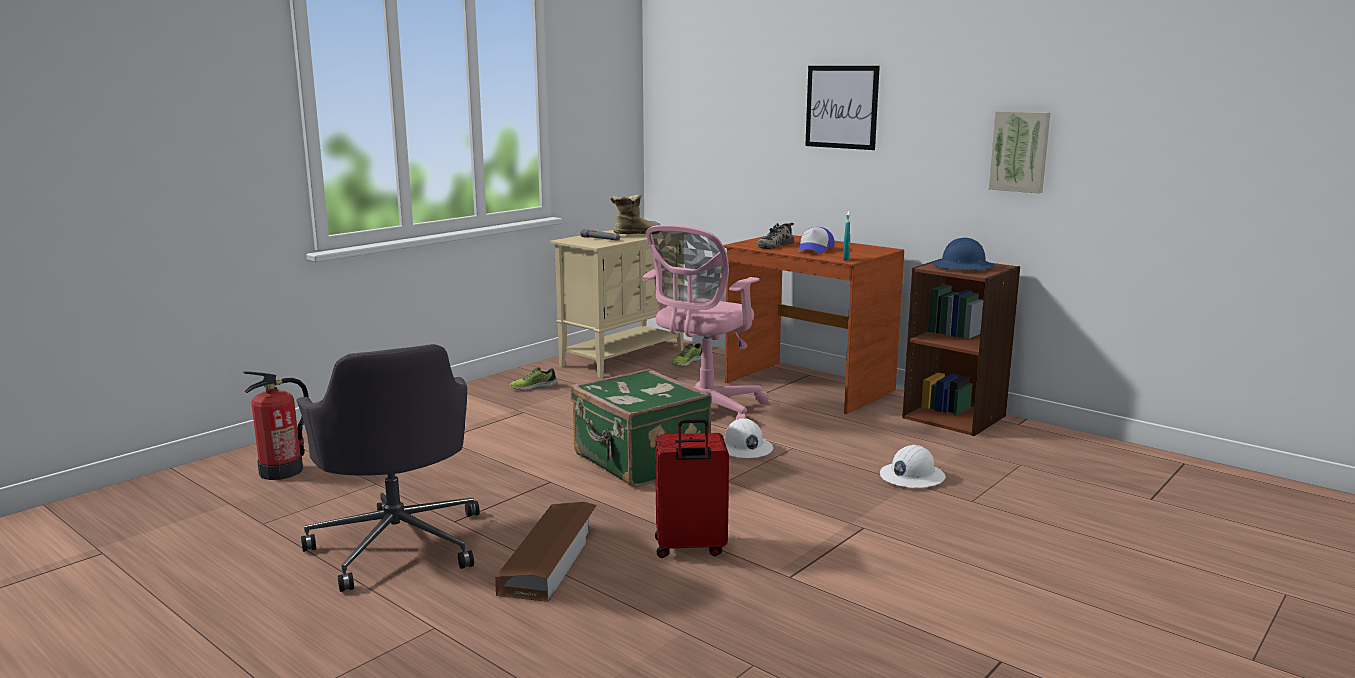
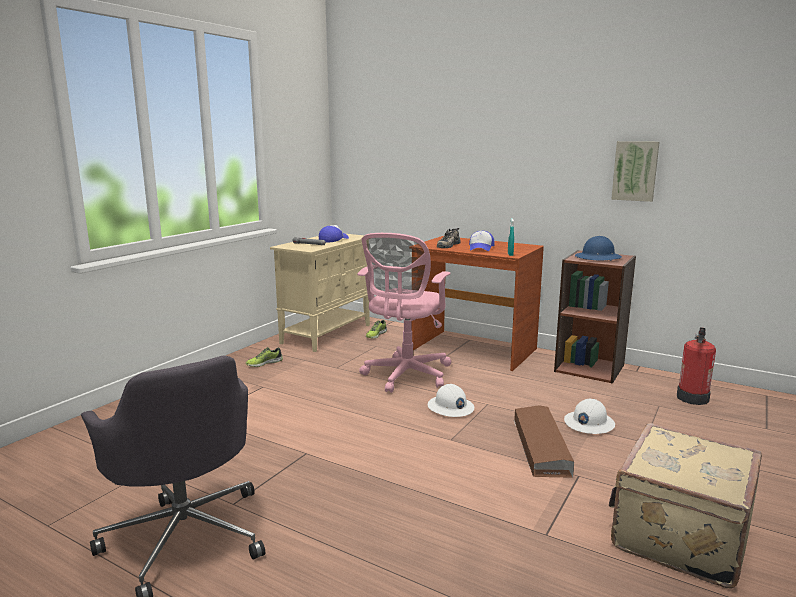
camera: 10 degrees left, 0 degrees up
fire extinguisher [243,371,309,480] -> fire extinguisher moved to [677,327,716,405]
brown storage box [495,502,597,602] -> brown storage box moved to [514,405,574,478]
green suitcase [571,369,712,487] -> none
boot [610,194,660,234] -> cap [319,225,349,243]
red suitcase [655,418,729,558] -> none
picture [805,66,880,150] -> none
none -> beige suitcase [609,423,762,589]

